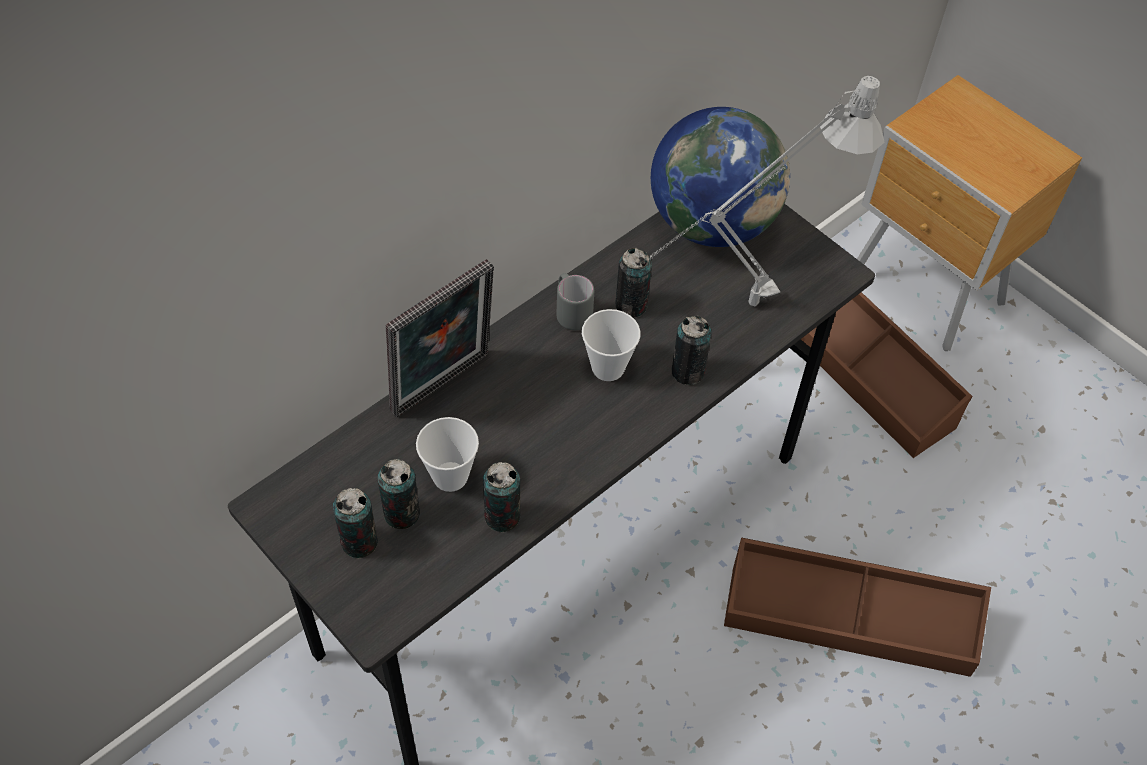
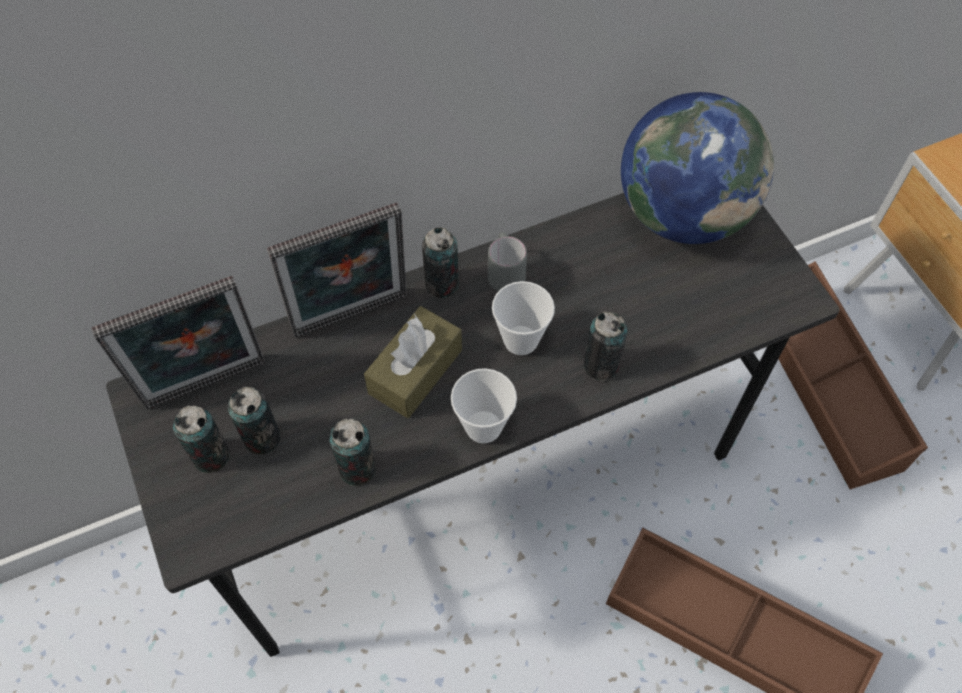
camera: 20 degrees right, 5 degrees up
cup [416,417,479,492] -> cup moved to [451,368,517,443]
can [616,248,652,317] -> can moved to [422,227,459,298]
grey table lamp [650,76,885,306] -> none
none -> picture frame [91,276,265,409]
none -> brown tissue box [364,306,462,418]

